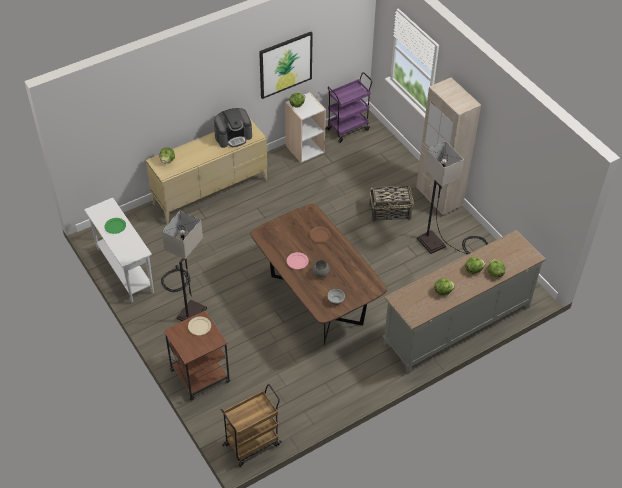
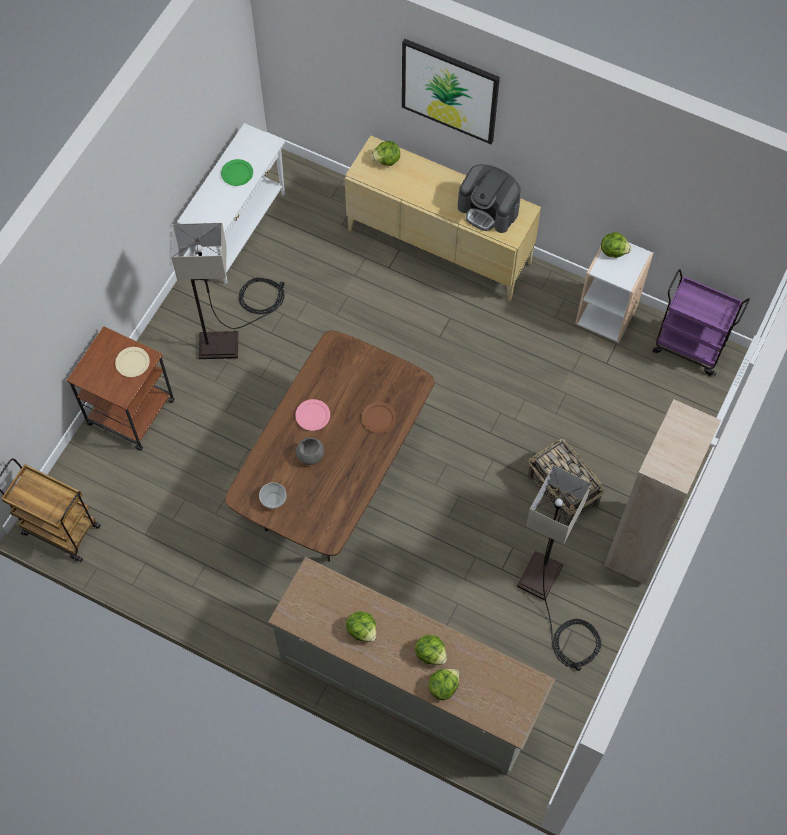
camera: 60 degrees right, 15 degrees up
picture [259,32,313,99] -> picture moved to [402,39,500,144]

